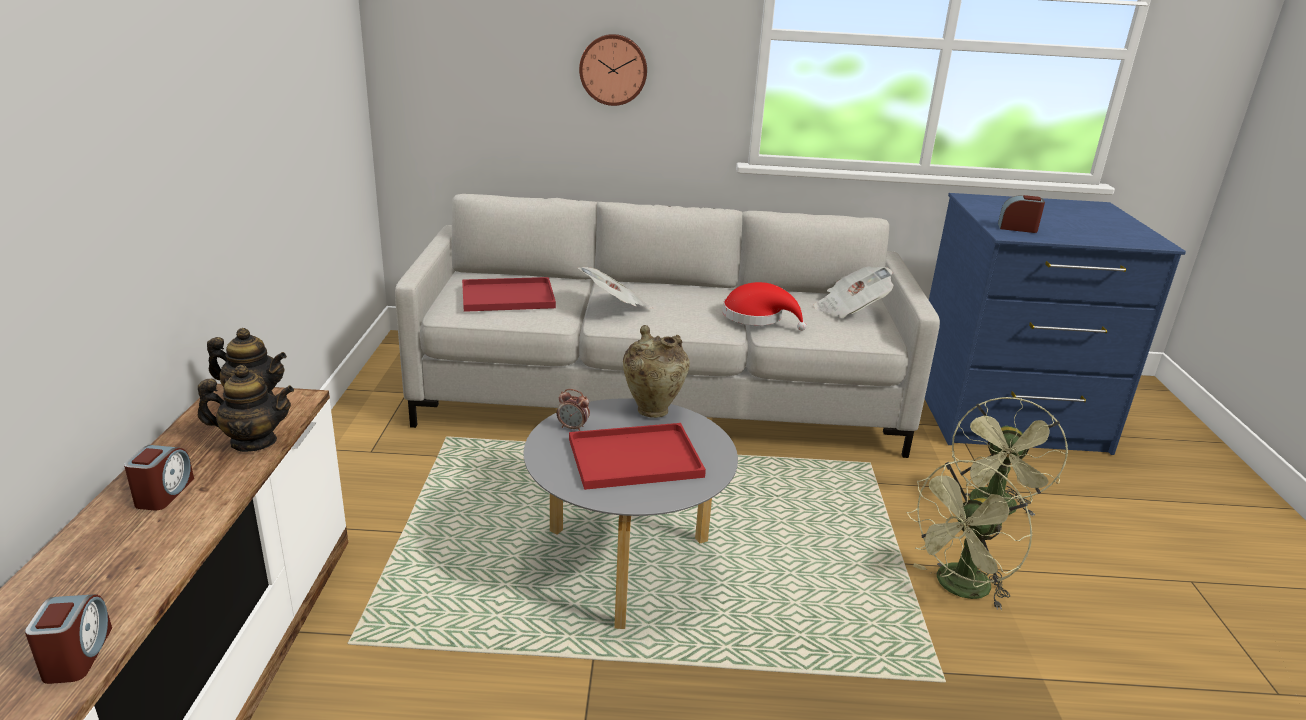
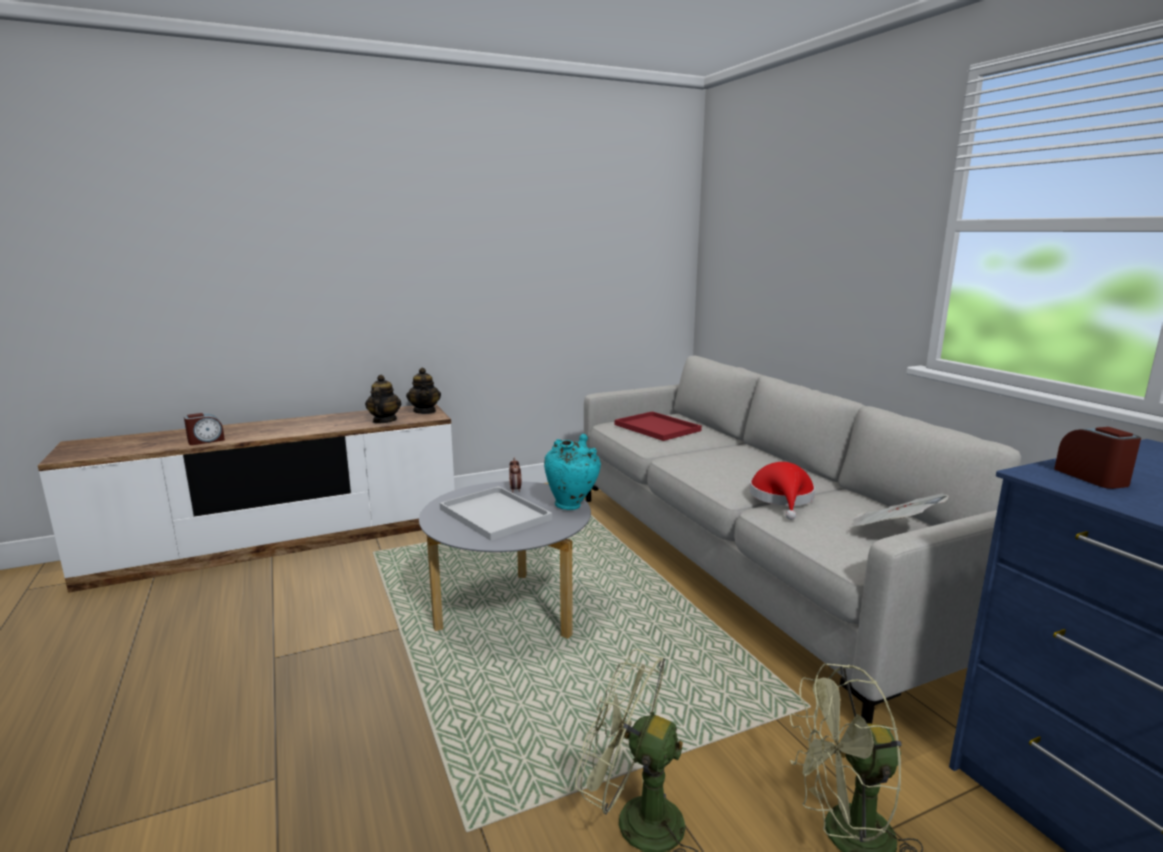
camera: 65 degrees right, 10 degrees down
alarm clock [124,445,194,511] -> none
teapot [198,365,294,452] -> teapot turned 150 degrees counterclockwise [365,375,401,424]
red tray [569,423,706,490] -> white tray [440,486,552,541]
newspaper [578,267,653,309] -> none
wall clock [579,34,647,106] -> none
beige vase [623,325,690,418] -> turquoise vase [544,434,601,510]

